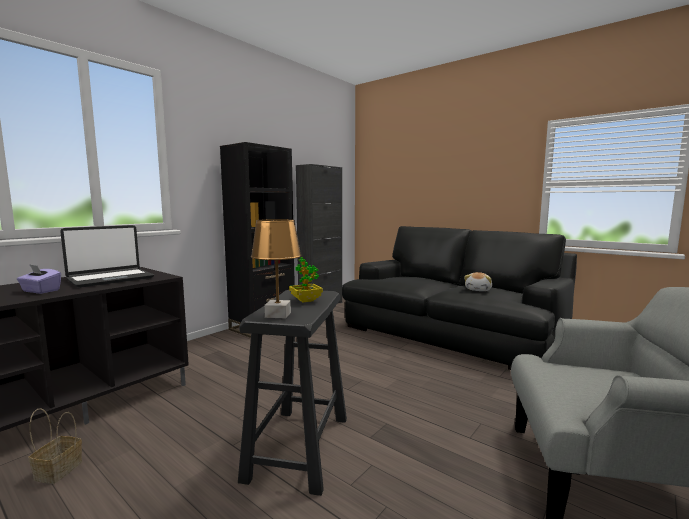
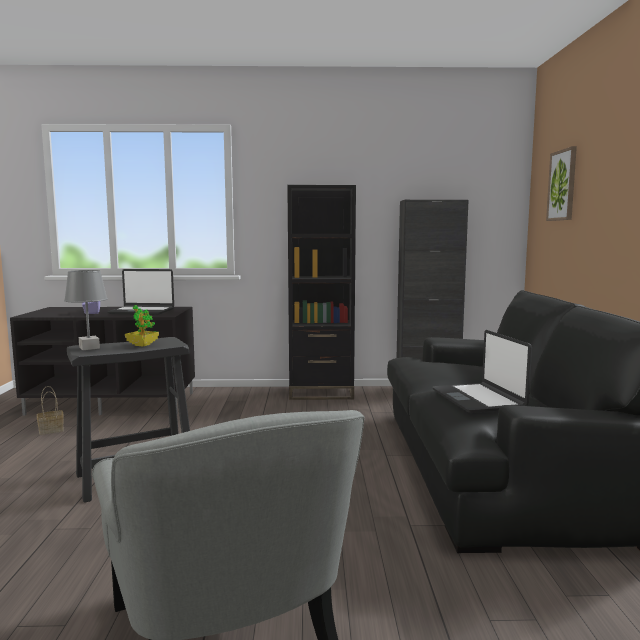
camera: 50 degrees right, 0 degrees up
brown table lamp [251,219,302,318] -> grey table lamp [64,270,108,350]
plush toy [464,272,492,291] -> laptop [433,330,532,413]
none -> picture [546,146,577,221]

